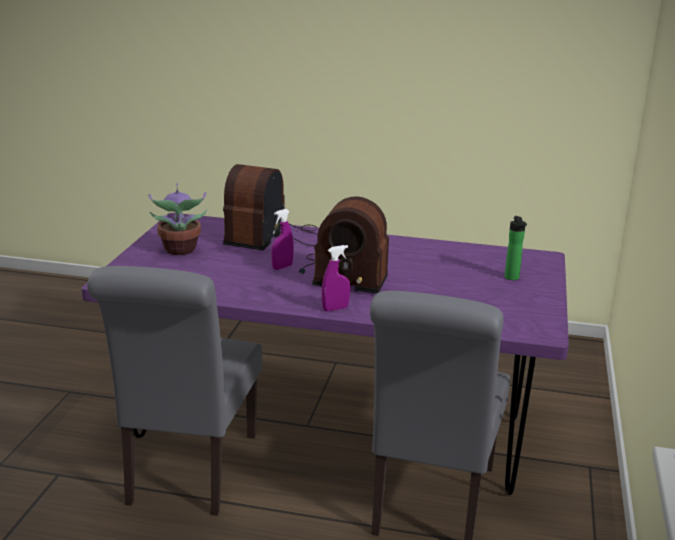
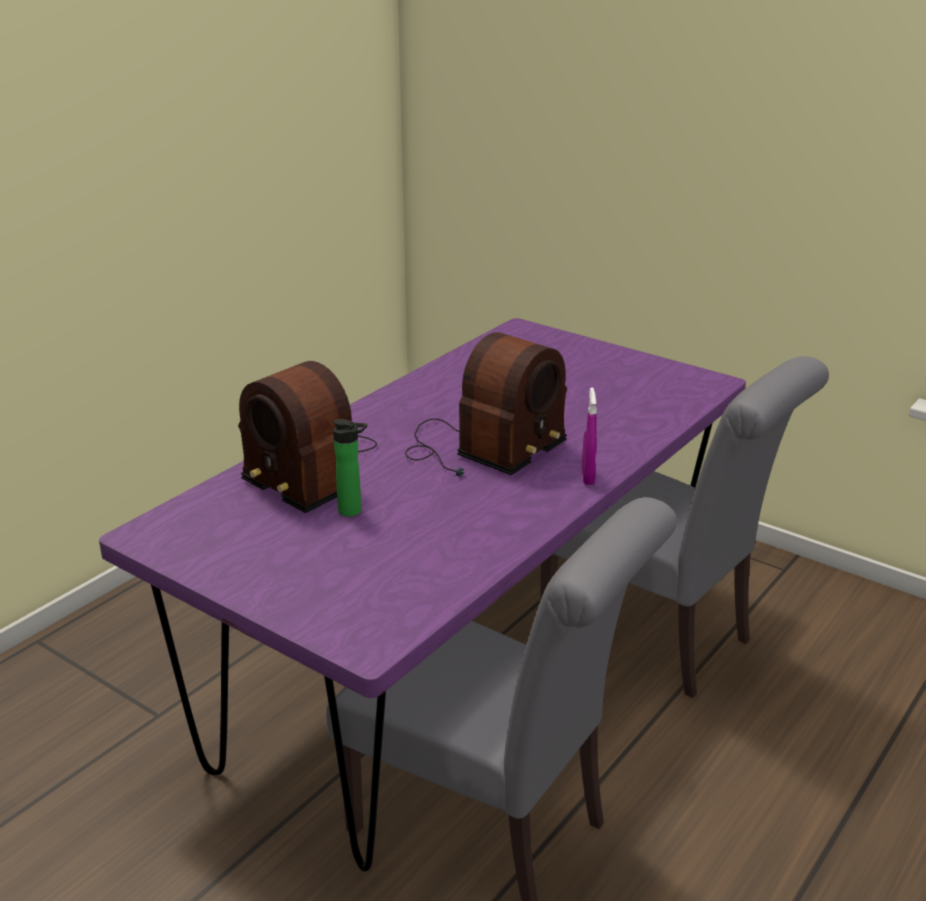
camera: 65 degrees left, 5 degrees up
potted plant [149,183,207,255] -> none
purple spray bottle [271,209,294,270] -> none
bottle [505,216,527,280] -> bottle moved to [333,419,367,516]

